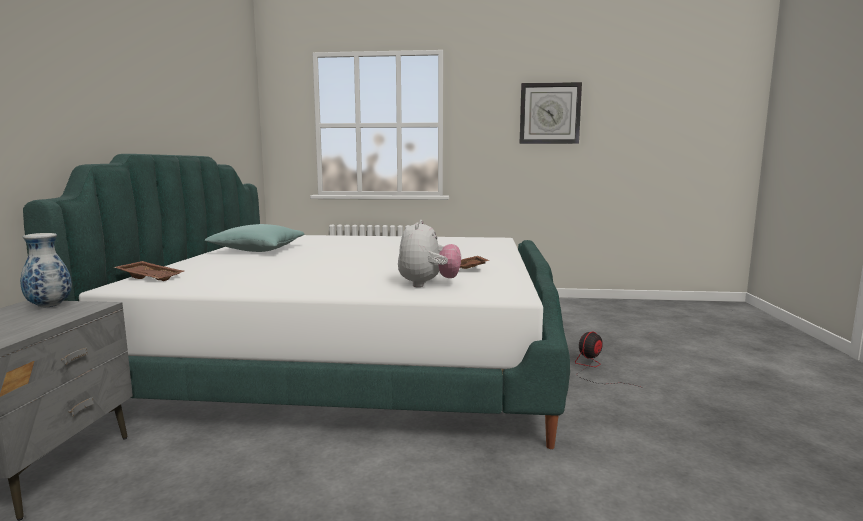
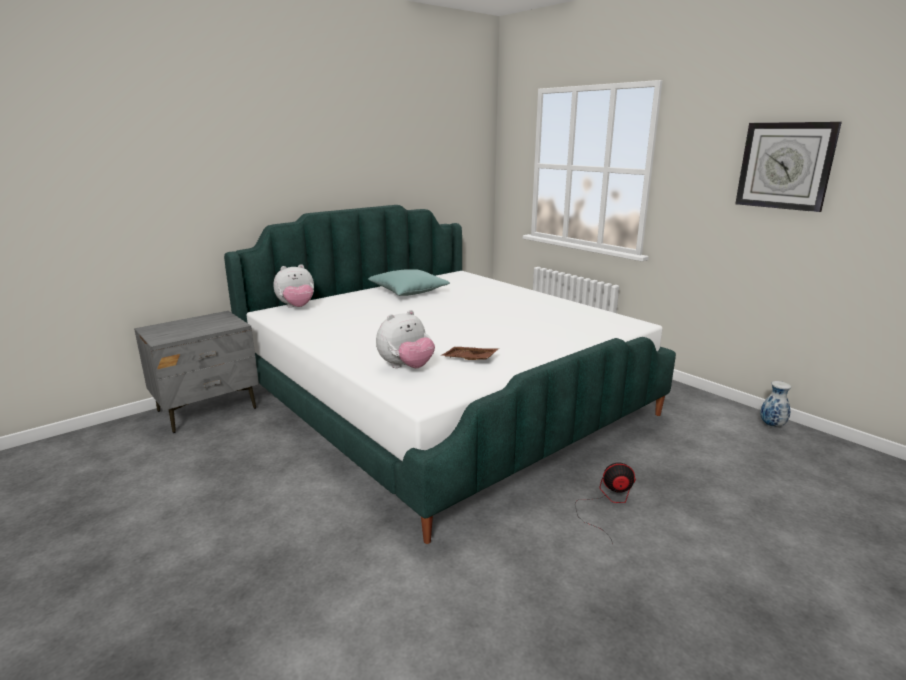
camera: 45 degrees right, 10 degrees up
vase [20,233,72,307] -> vase moved to [760,381,791,427]
brown tray [114,261,184,281] -> plush toy [273,264,314,308]

